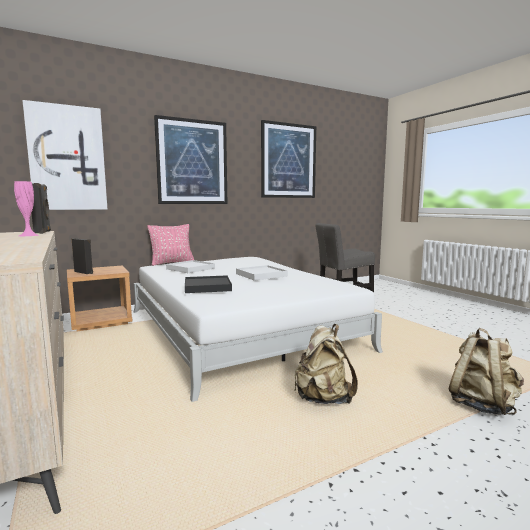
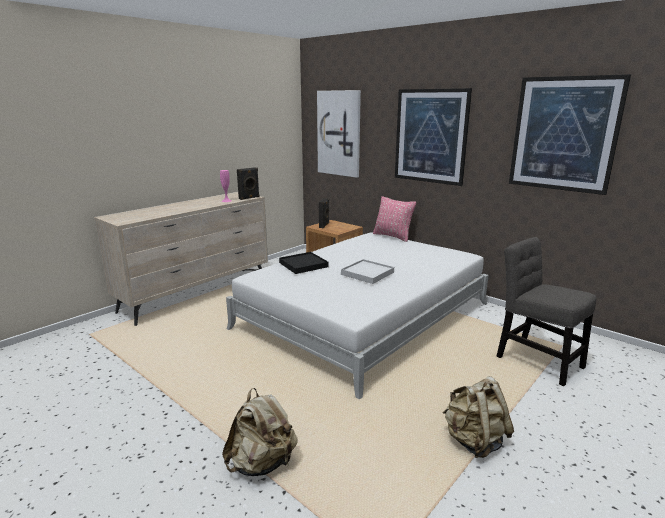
camera: 70 degrees right, 10 degrees up
white tray [166,260,215,273] -> none
beige backpack [294,324,358,404] -> beige backpack moved to [442,376,514,458]

